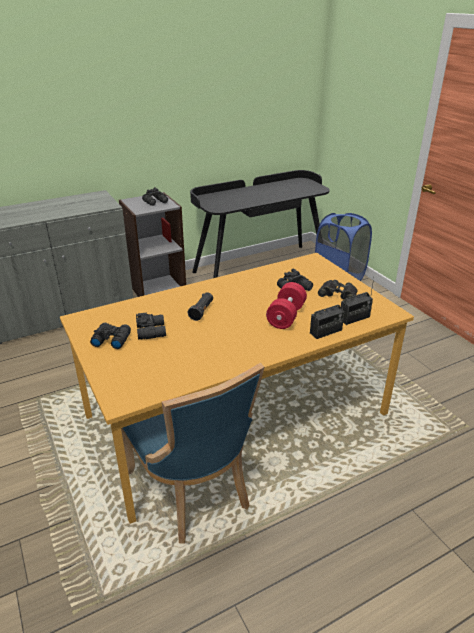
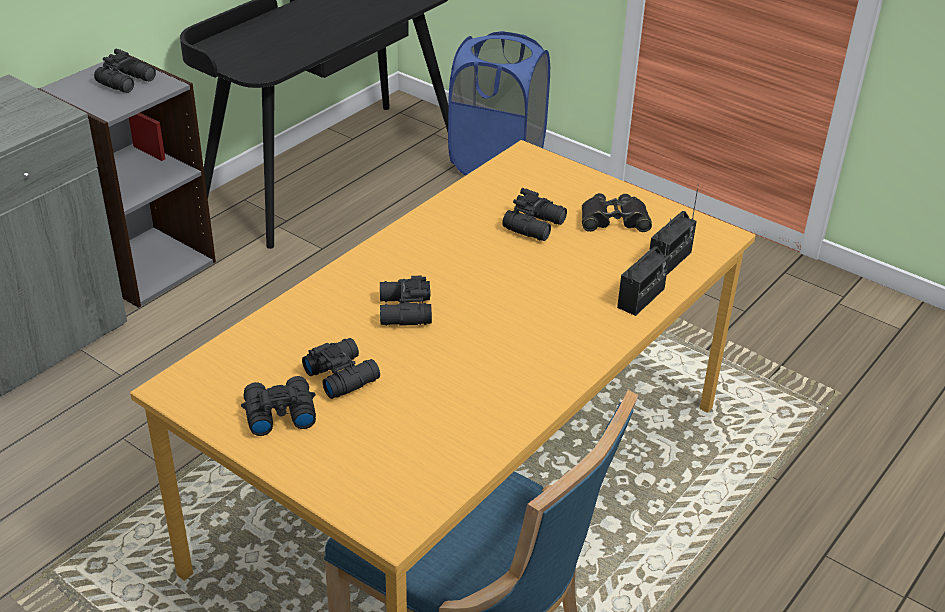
camera: 25 degrees left, 5 degrees up
black flashlight [188,293,213,321] -> black binoculars [380,276,432,326]
red dumbbell [266,282,307,329] -> none

